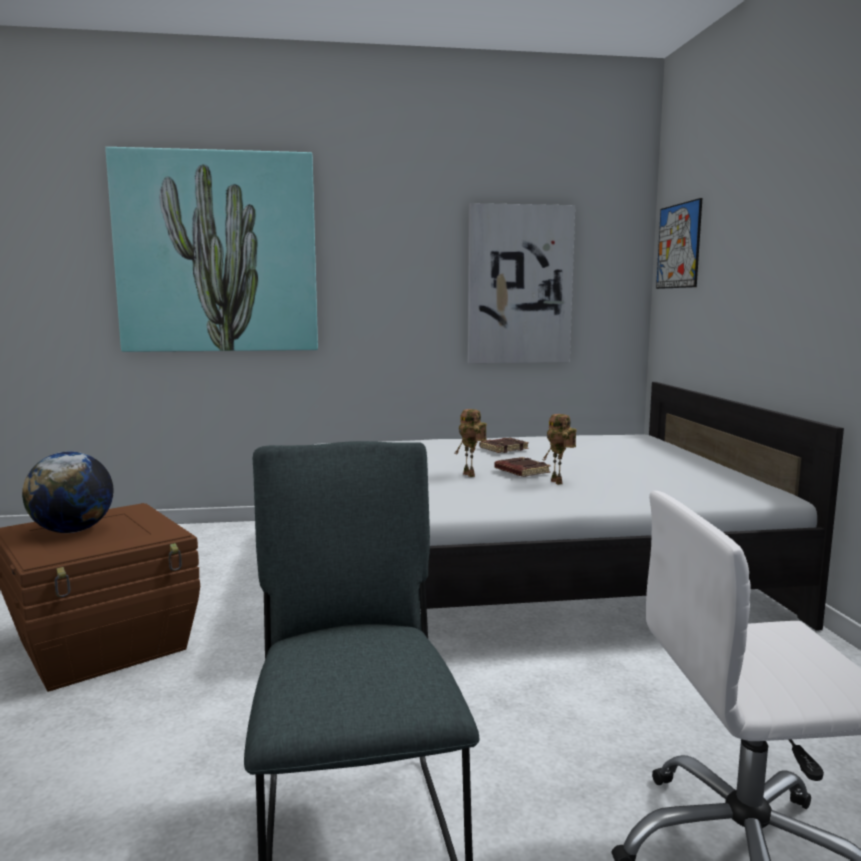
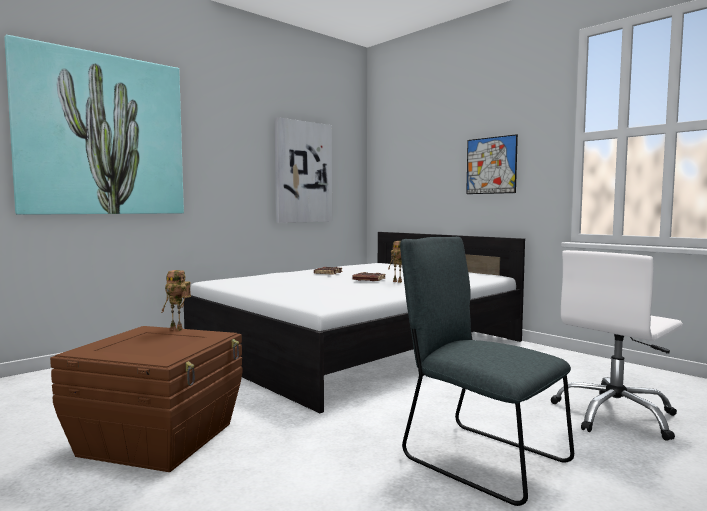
camera: 35 degrees left, 5 degrees down
globe [22,451,114,533] -> none
toy robot [455,409,487,477] -> toy robot moved to [161,270,191,331]
picture [656,198,702,289] -> picture moved to [466,134,518,194]

